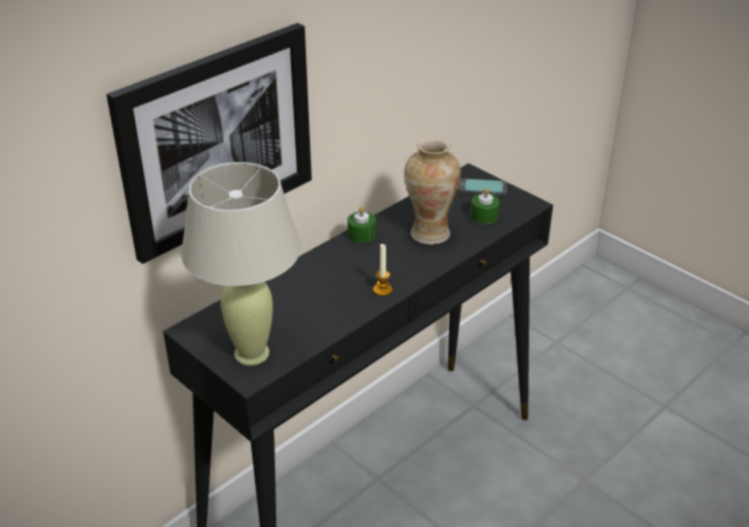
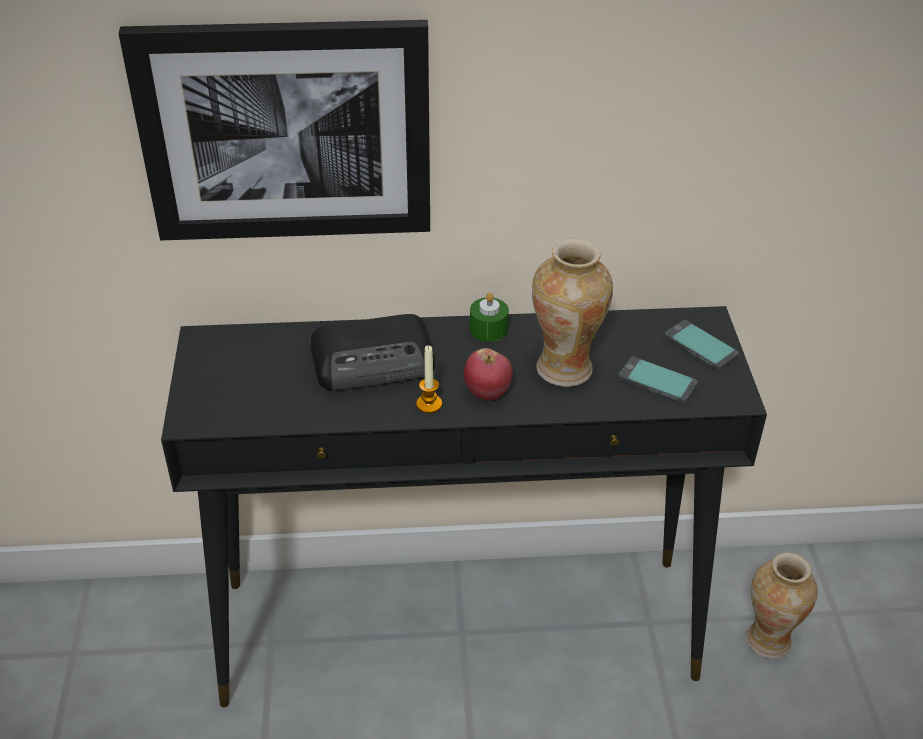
camera: 40 degrees right, 5 degrees up
beige table lamp [181,162,301,366] -> none
green candle [471,188,499,224] -> phone [618,356,698,403]
none -> radio [310,314,434,391]
none -> apple [464,348,513,401]
none -> vase [746,553,818,659]

